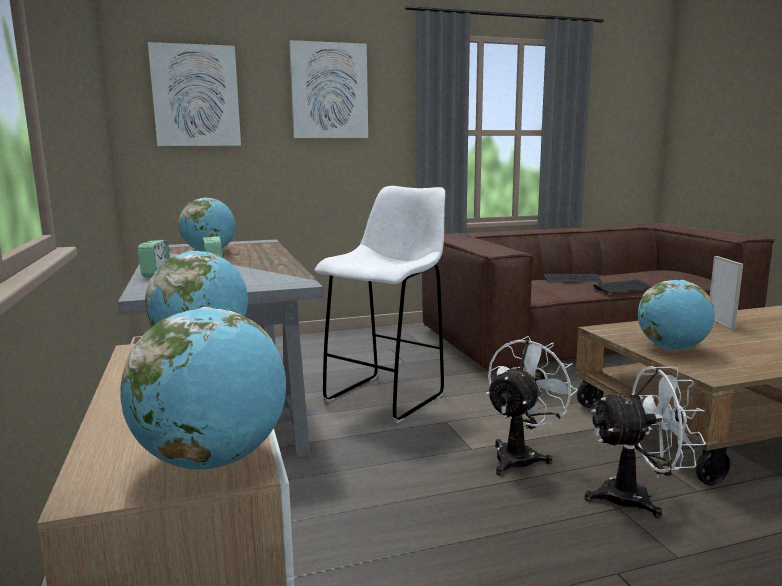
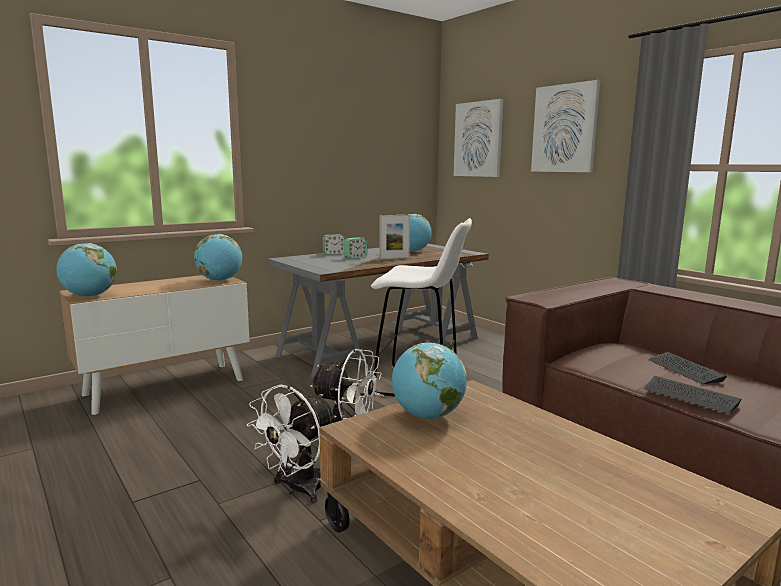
camera: 70 degrees right, 0 degrees up
white fan [584,366,706,518] -> white fan turned 60 degrees clockwise [246,385,336,503]
picture frame [710,256,743,331] -> picture frame moved to [379,215,410,259]

